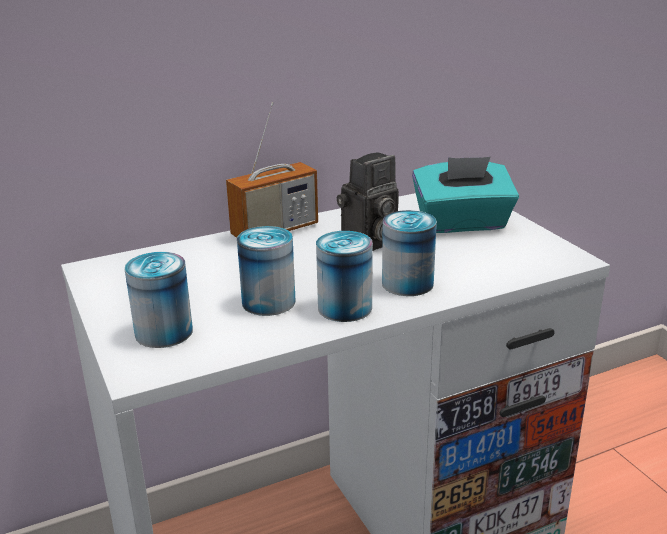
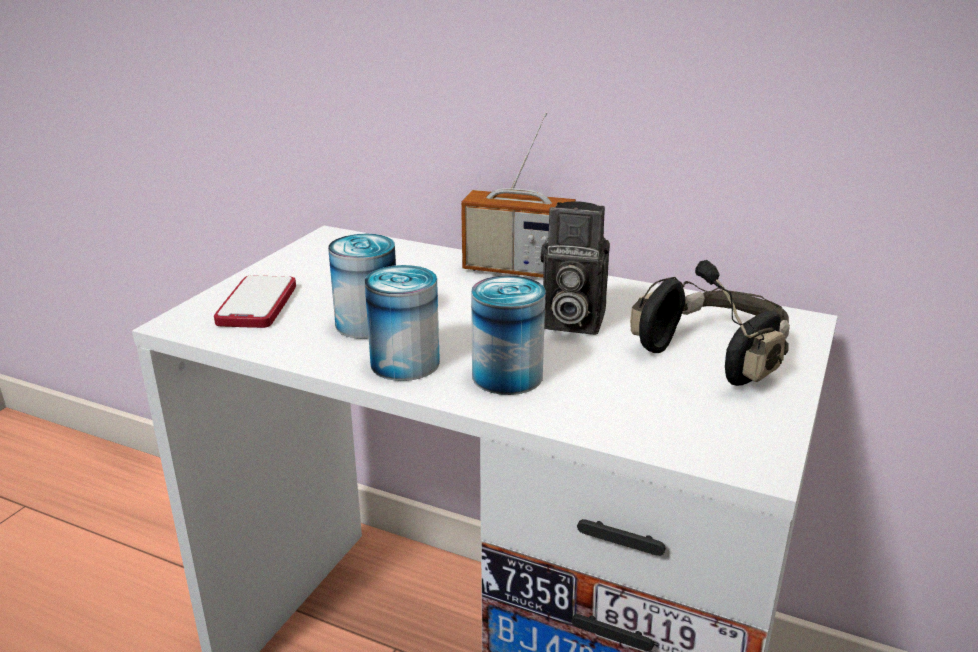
camera: 50 degrees right, 0 degrees up
can [125,252,193,348] -> phone [214,276,296,328]
turquoise tissue box [412,157,519,233] -> black headphones [630,260,790,386]

